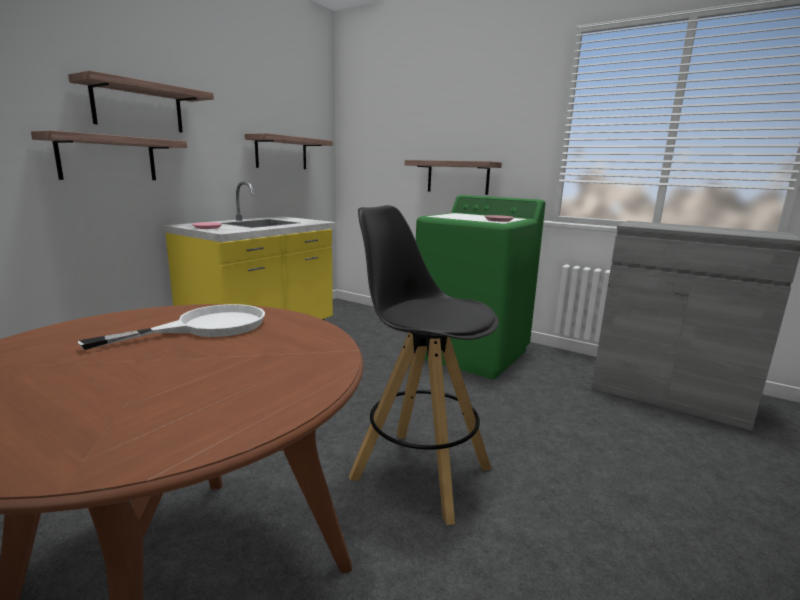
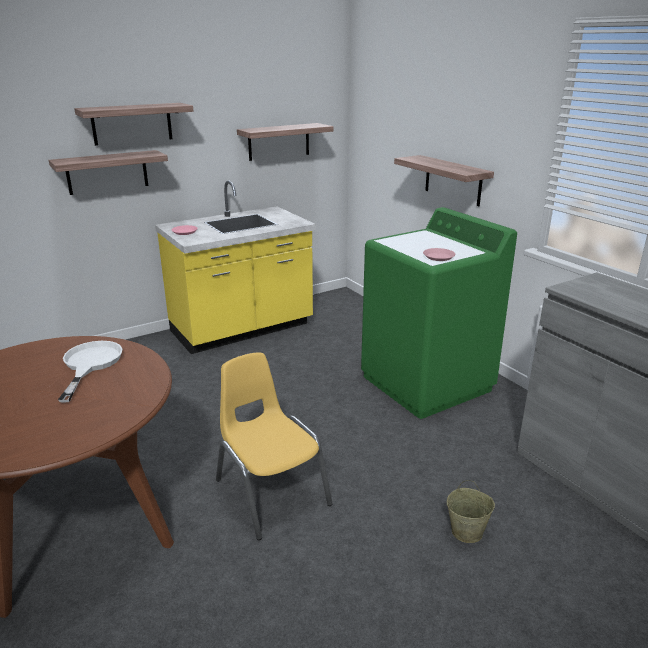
camera: 25 degrees right, 10 degrees up
white frying pan [78,304,265,350] -> white frying pan turned 75 degrees counterclockwise [58,341,122,403]
black stool [349,205,499,525] -> yellow chair [216,353,332,540]
none -> beige bucket [447,480,495,543]

